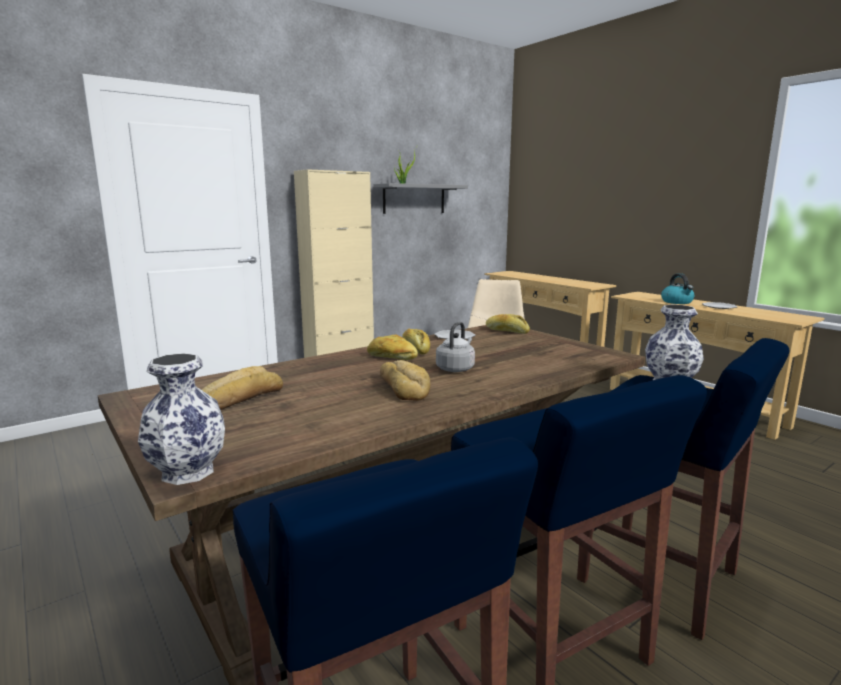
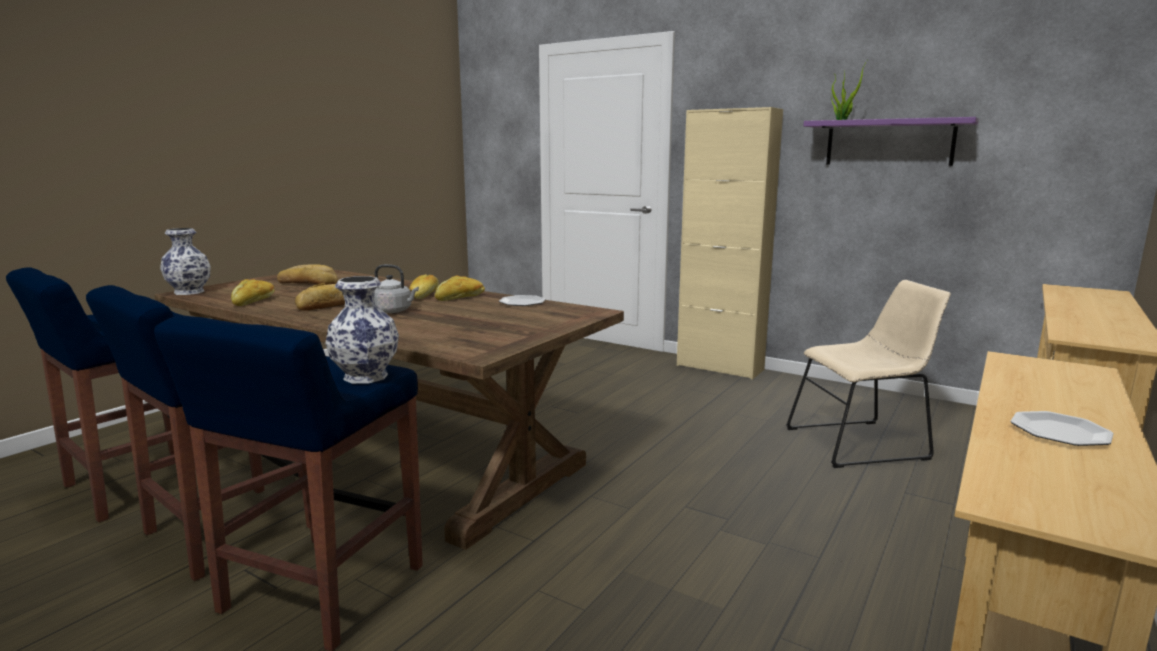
camera: 70 degrees right, 0 degrees up
grey shelf [374,183,468,214] -> purple shelf [804,117,979,166]
bread [486,314,530,334] -> bread moved to [231,279,275,306]
kettle [661,273,694,304] -> none

